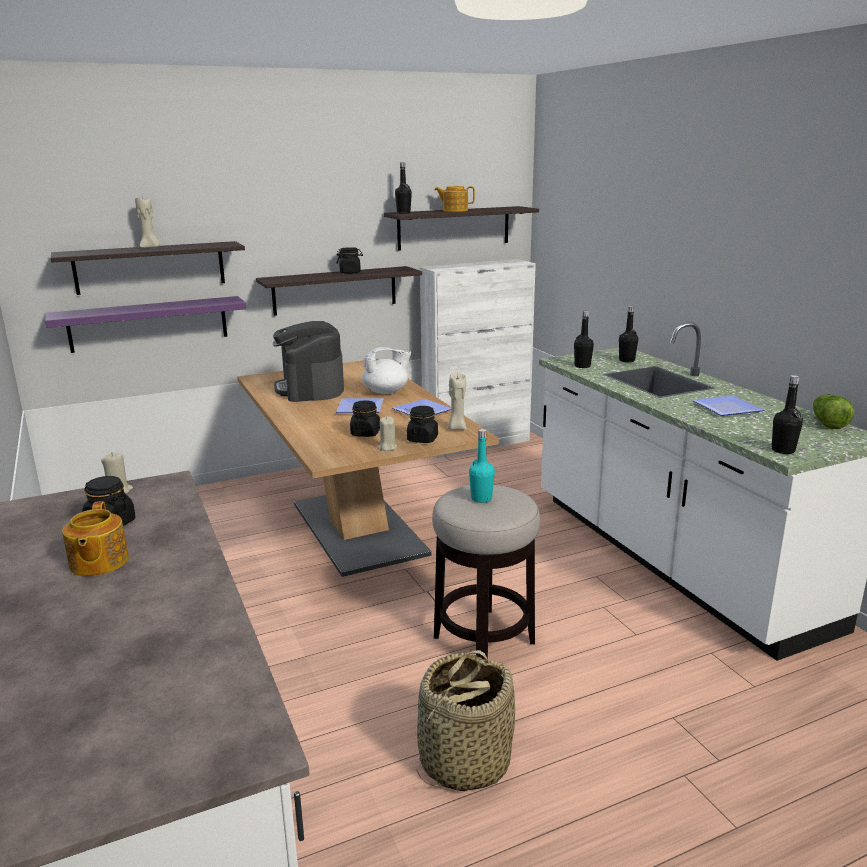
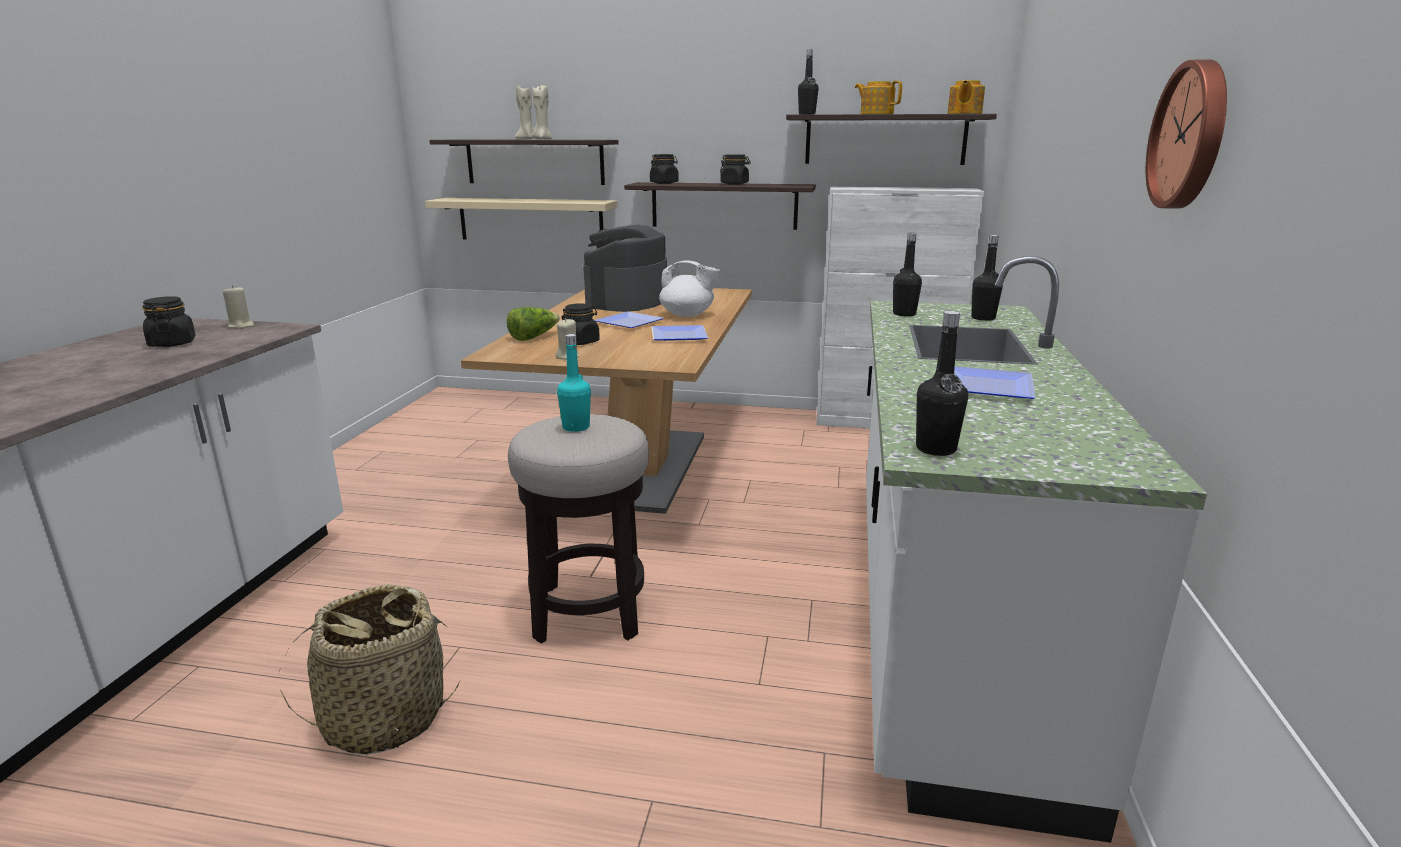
camera: 35 degrees right, 0 degrees up
purple shelf [45,296,246,353] -> beige shelf [425,198,617,240]
teapot [62,501,129,576] -> teapot moved to [947,80,985,114]
black jar [407,406,438,443] -> black jar moved to [650,154,679,184]
beige candle [448,373,467,430] -> beige candle moved to [532,85,552,140]
lettuce [813,394,854,429] -> lettuce moved to [506,307,560,341]
none -> wall clock [1146,59,1227,209]

